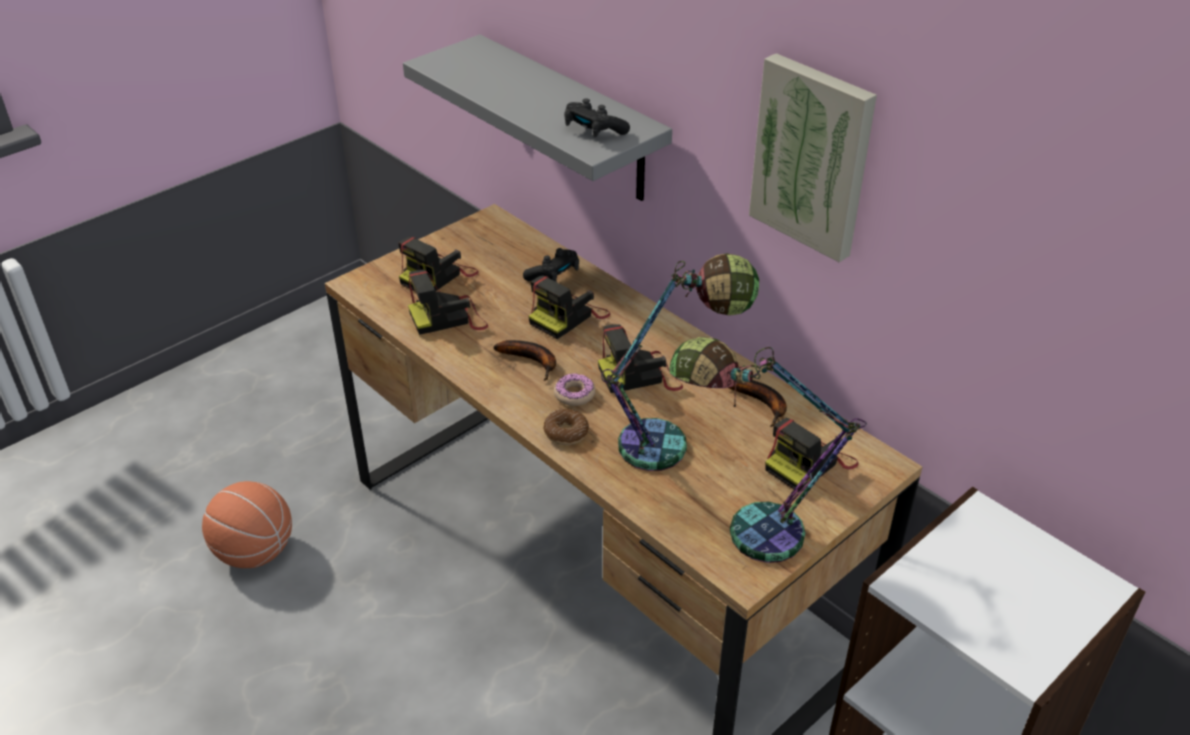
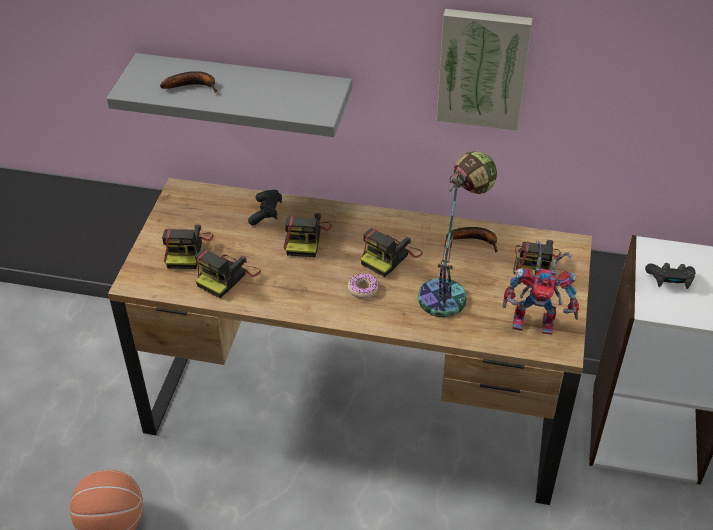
camera: 35 degrees left, 5 degrees up
banana [493,340,556,381] -> banana moved to [160,71,217,93]
donut [543,409,589,445] -> none
black game controller [564,98,630,138] -> black game controller moved to [645,263,695,289]
table lamp [669,337,867,563] -> toy robot [502,240,579,335]

